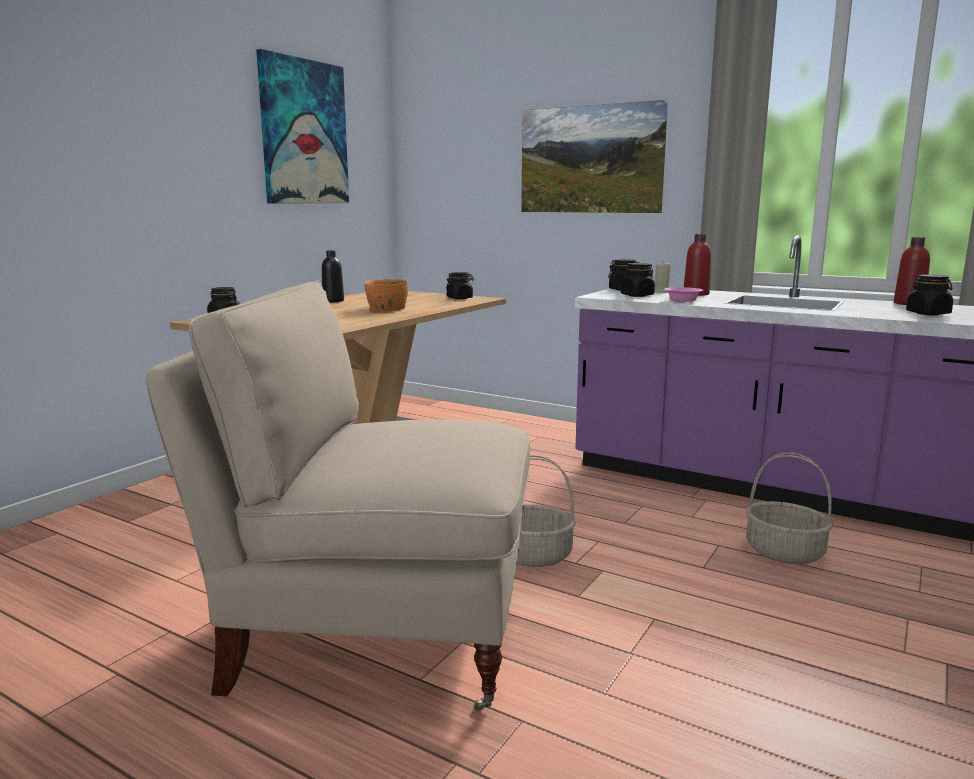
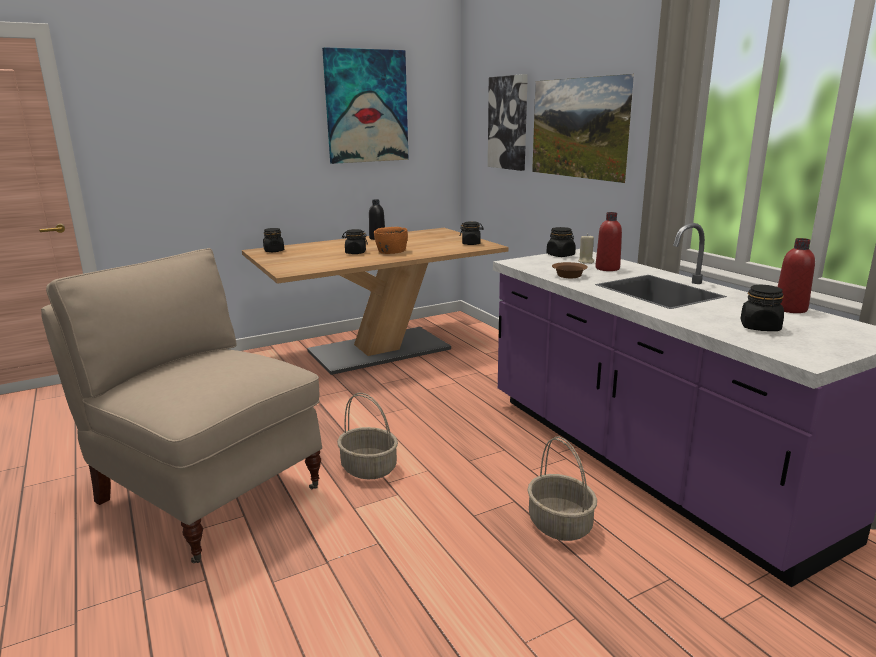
camera: 30 degrees right, 5 degrees up
black jar [621,263,655,297] -> black jar moved to [342,229,368,254]
pink bowl [664,287,703,302] -> brown bowl [552,262,588,278]
none -> picture [488,74,528,171]

